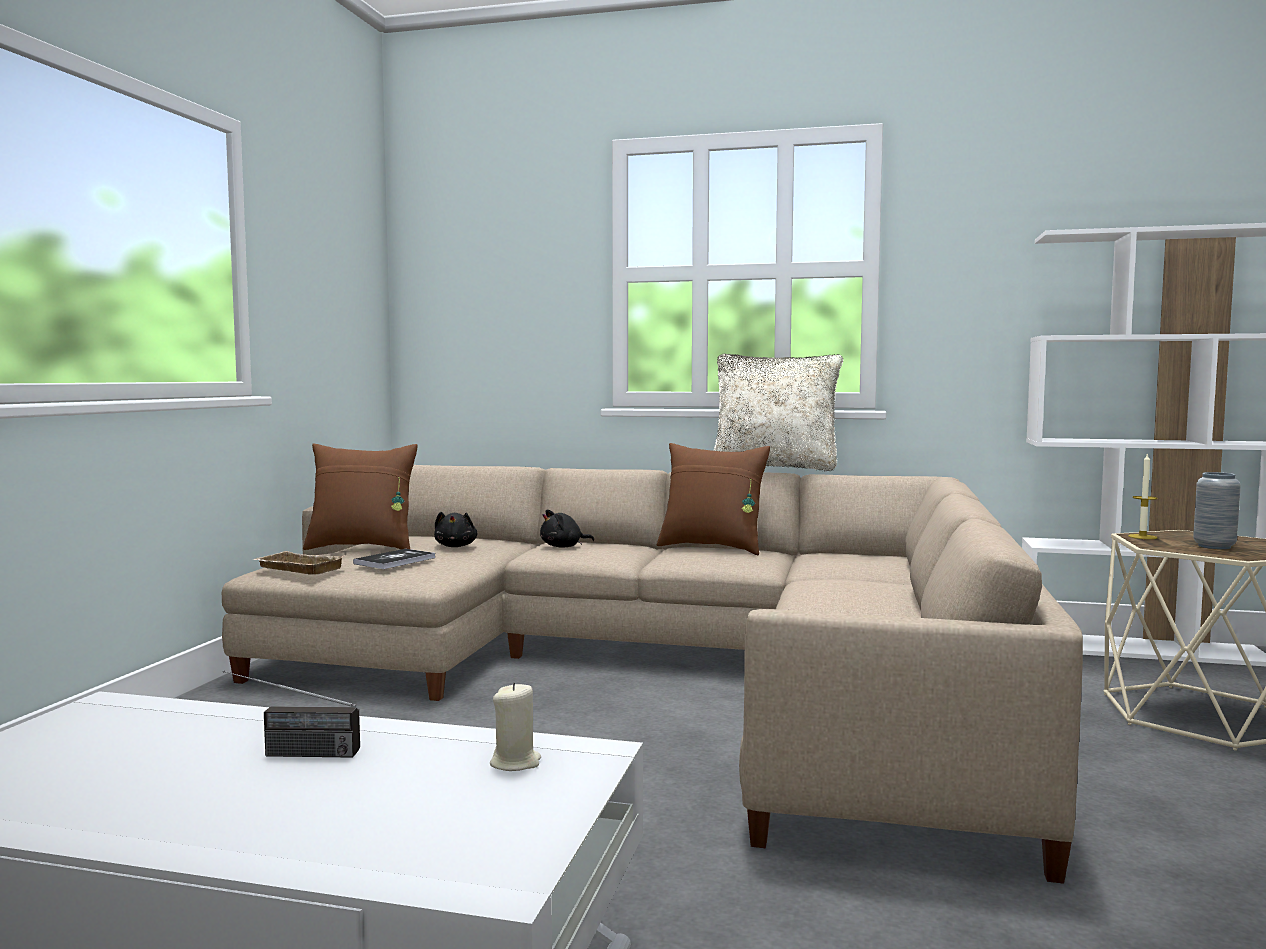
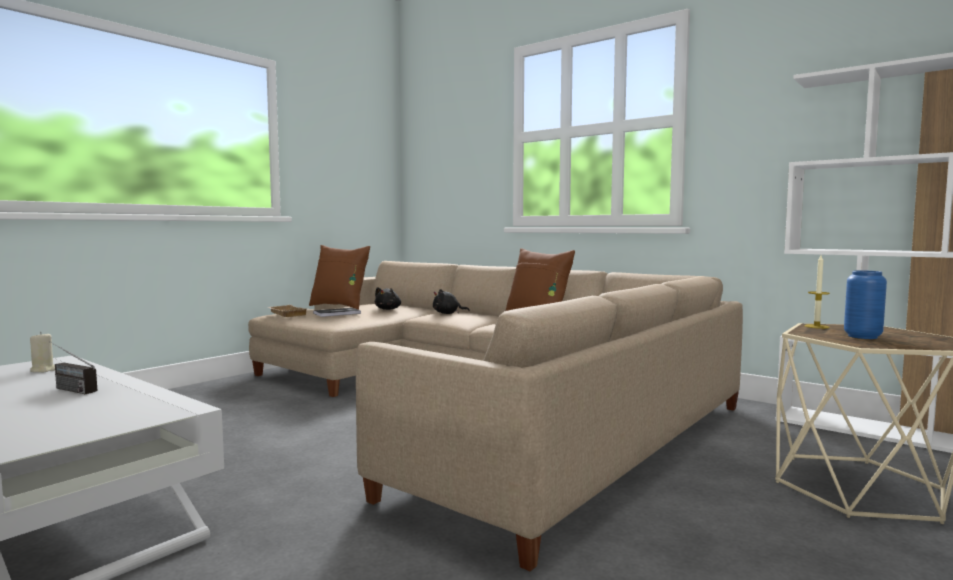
camera: 25 degrees right, 0 degrees up
beige candle [490,682,541,771] -> beige candle moved to [30,332,55,372]
beige pillow [714,353,844,471] -> none
grey vase [1193,472,1241,549] -> blue vase [844,270,887,339]

